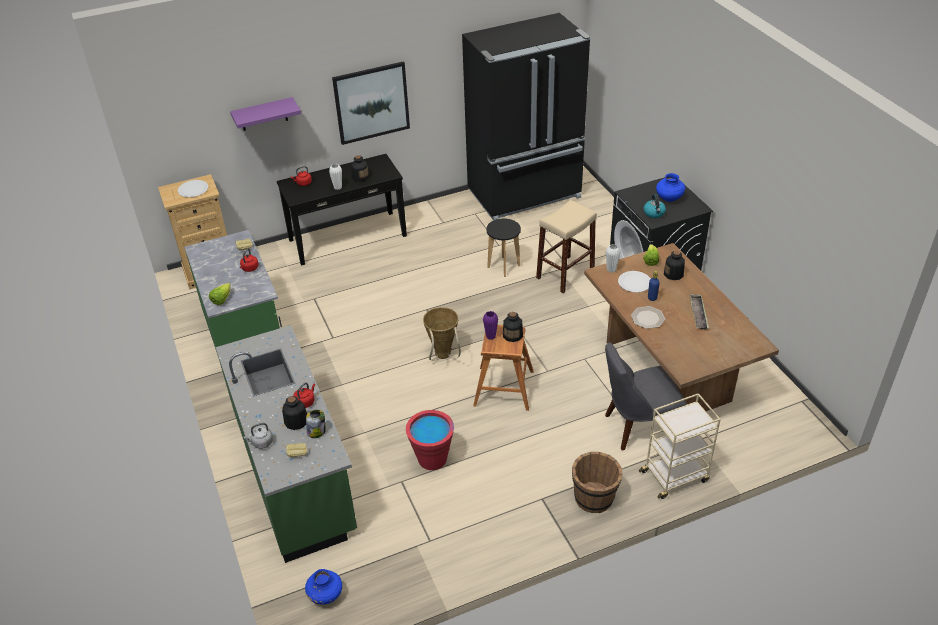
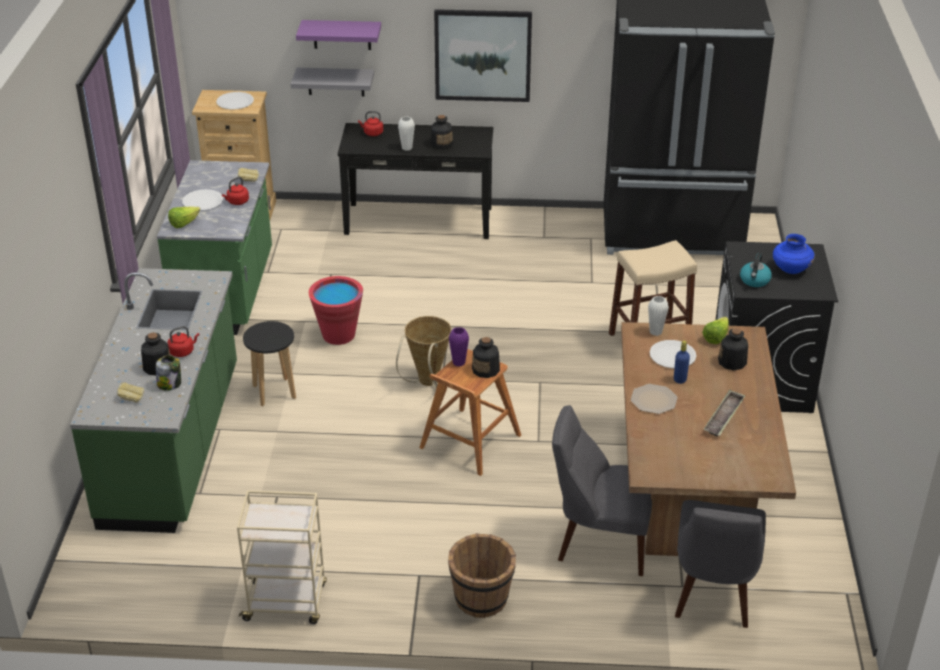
camera: 25 degrees right, 5 degrees down
grey kettle [244,423,273,449] -> none
blue vase [305,569,342,605] -> none
red bucket [406,410,454,470] -> red bucket moved to [309,276,363,345]
black stool [486,218,521,277] -> black stool moved to [243,321,296,406]
beige cart [639,393,721,499] -> beige cart moved to [237,490,327,624]
none -> white plate [182,189,223,211]
none -> grey shelf [291,68,374,96]
none -> grey chair [675,500,766,628]

